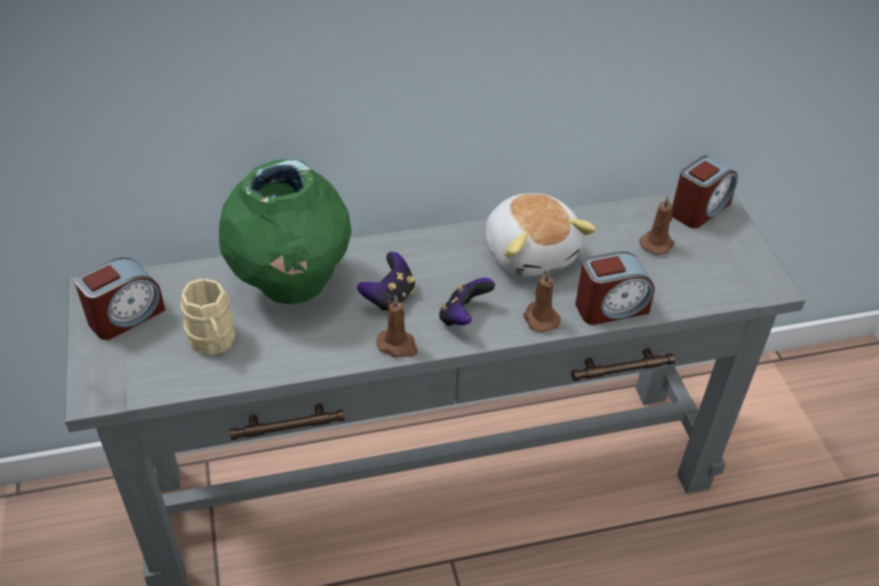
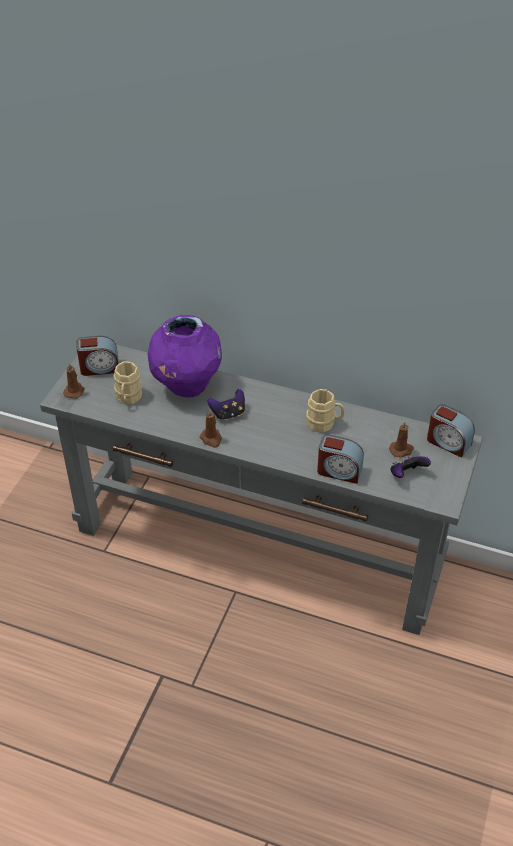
camera: 35 degrees right, 0 degrees up
green vase [219,159,352,304] -> purple vase [148,315,222,397]
game controller [439,278,495,326] -> game controller moved to [390,455,431,478]
plush toy [486,193,596,277] -> beige mug [306,389,345,433]
brown candle [523,270,561,332] -> brown candle moved to [63,363,84,399]
alarm clock [672,156,738,228] -> alarm clock turned 45 degrees clockwise [427,404,475,458]

